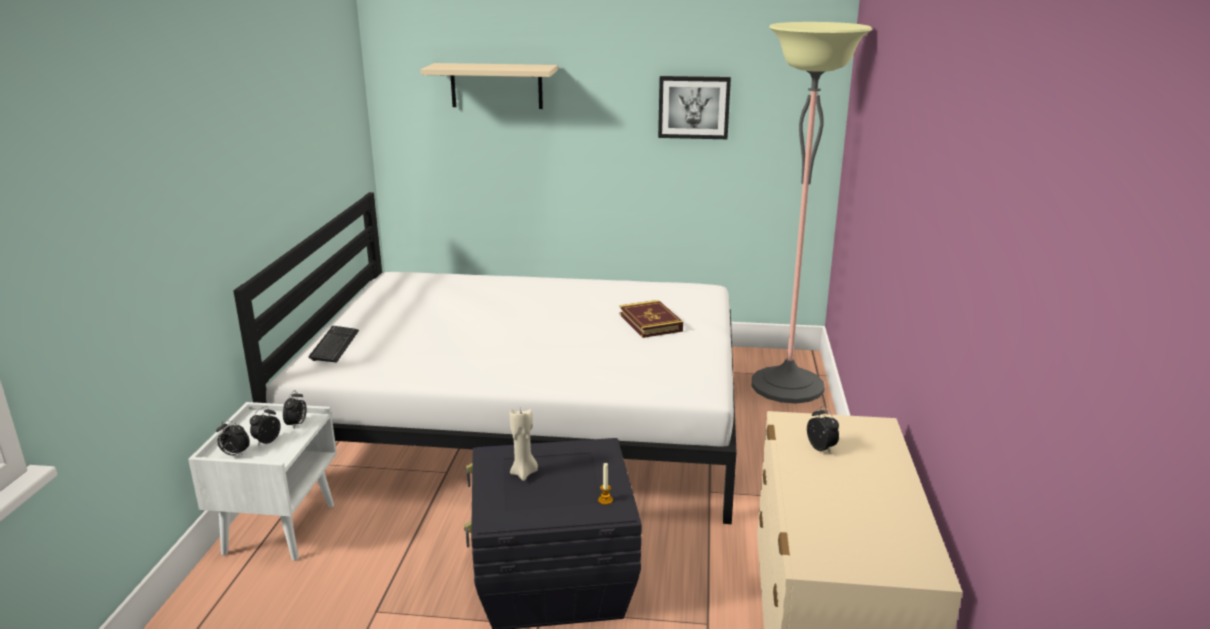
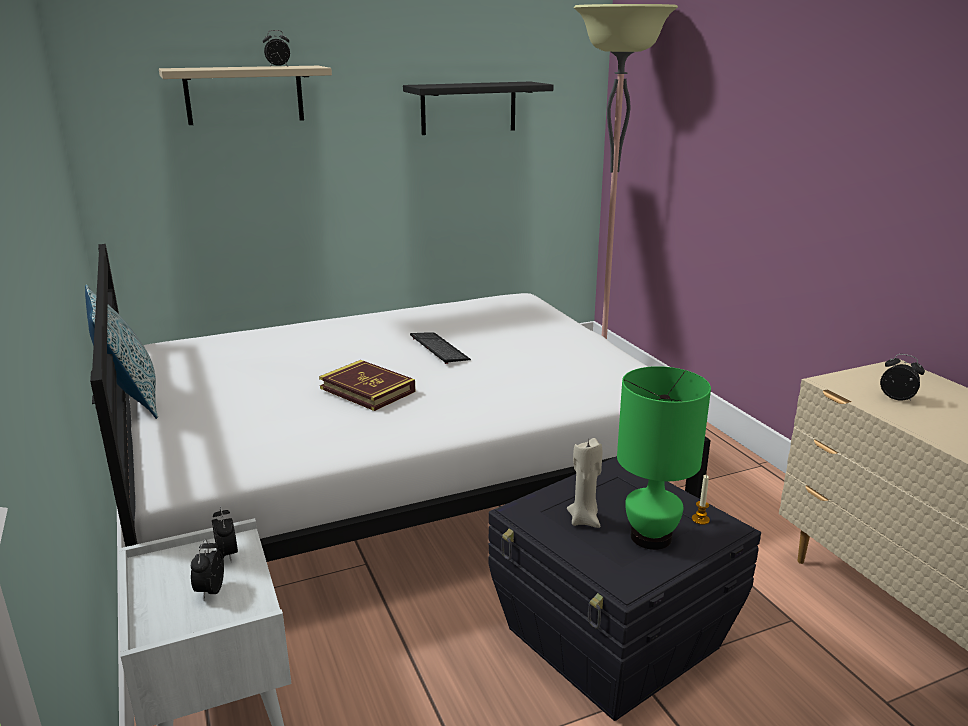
camera: 30 degrees left, 0 degrees up
alarm clock [216,420,250,456] -> alarm clock moved to [263,30,290,67]
keyboard [309,326,359,362] -> keyboard moved to [410,332,471,364]
book [620,300,683,338] -> book moved to [319,360,416,411]
picture [658,76,731,139] -> black shelf [403,82,554,135]
none -> pillow [85,284,158,419]
none -> green table lamp [617,366,711,550]

